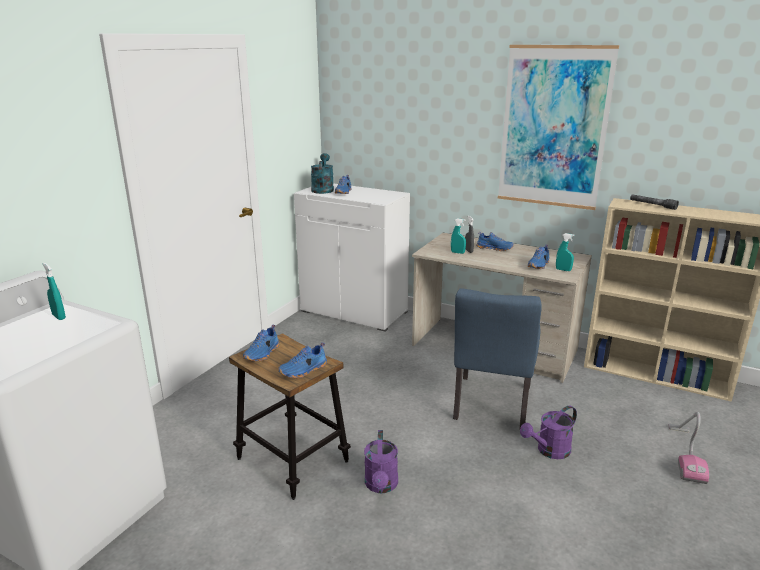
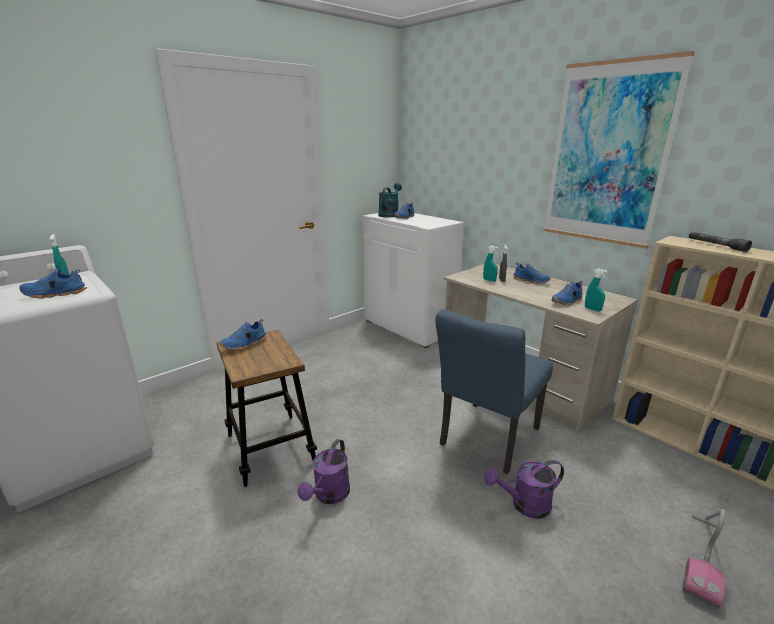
camera: 20 degrees right, 0 degrees up
blue shoe [278,342,327,378] -> blue shoe moved to [19,269,87,299]

